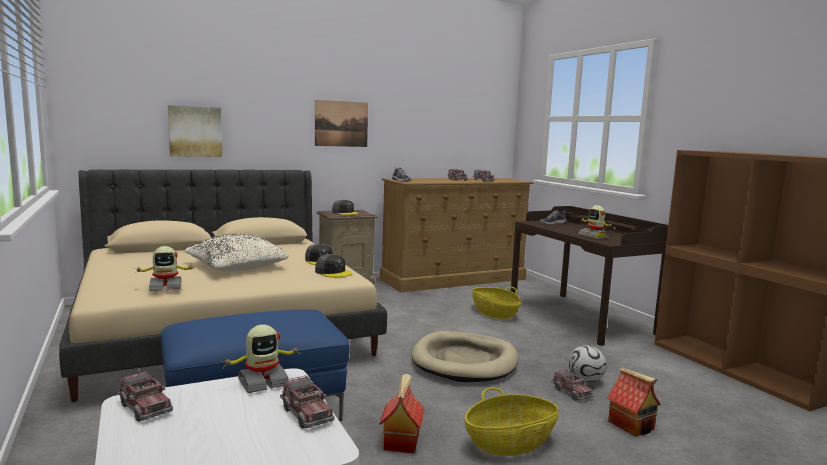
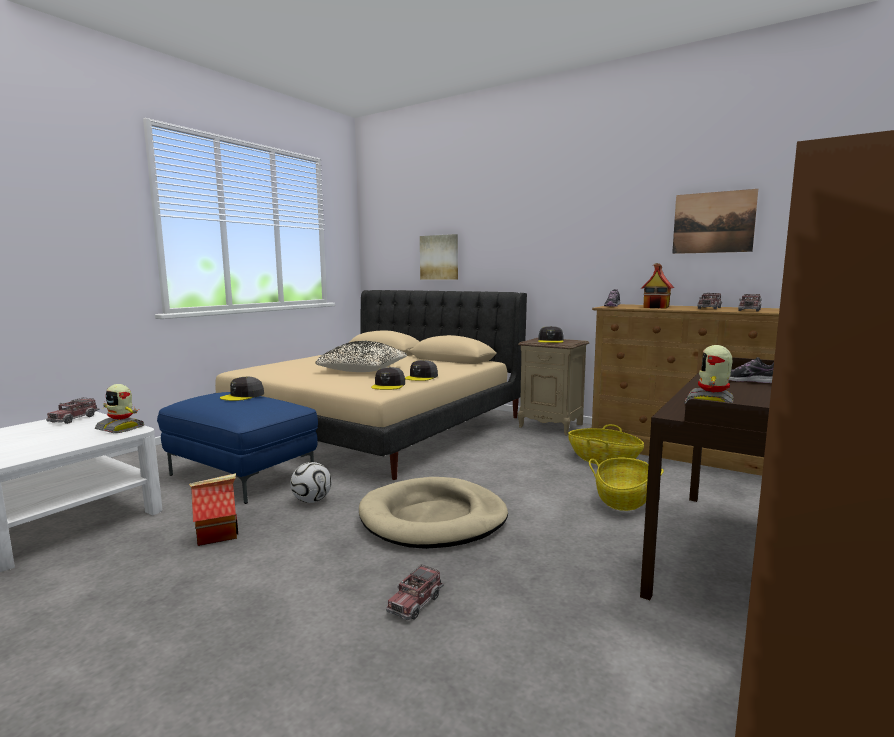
camera: 60 degrees right, 0 degrees up
toy robot [137,246,195,291] -> none
toy truck [280,375,334,429] -> none
picture [315,100,368,147] -> picture moved to [672,189,758,254]
basket [465,387,559,456] -> basket moved to [568,424,644,465]
football [568,345,607,383] -> football moved to [290,462,332,503]
toy house [607,367,661,437] -> toy house moved to [642,263,674,308]
none -> grey cap [220,377,264,401]

